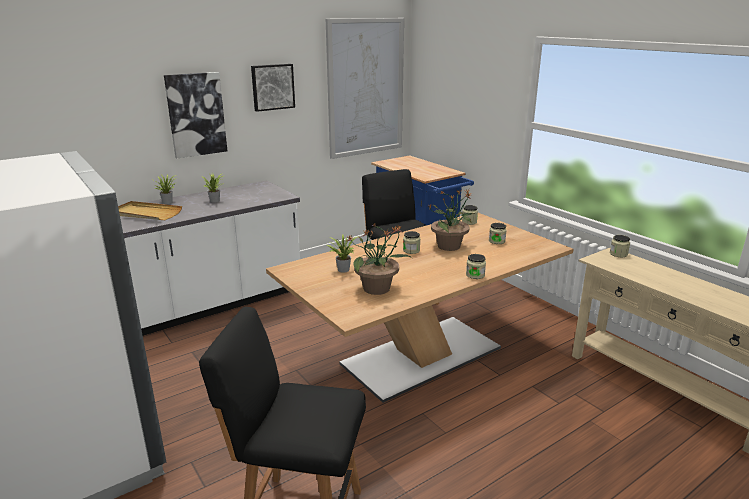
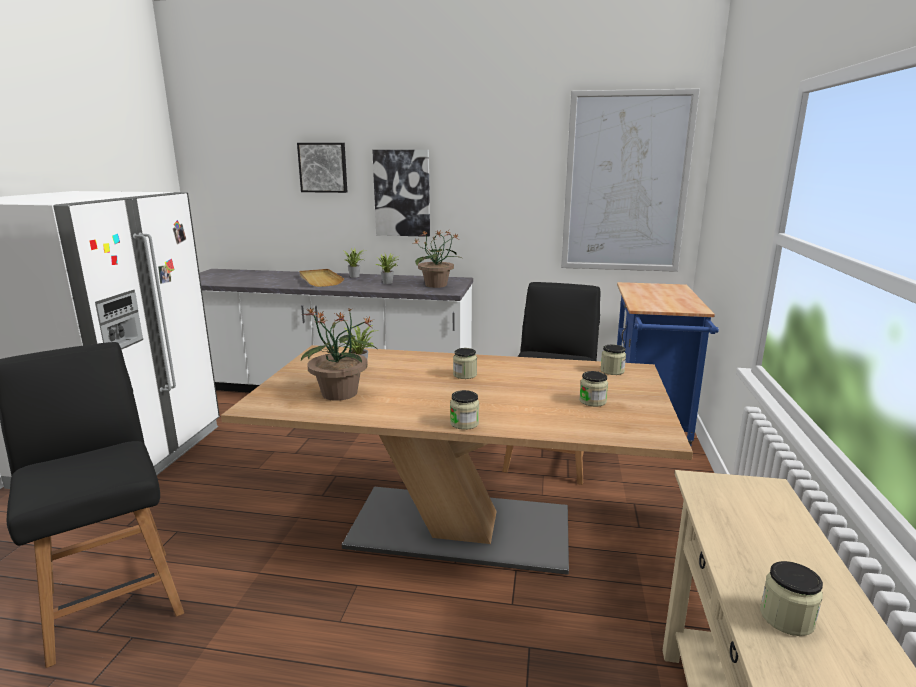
camera: 45 degrees right, 5 degrees down
picture [251,64,295,112] -> picture moved to [297,143,347,193]
potted plant [428,189,474,251] -> potted plant moved to [414,230,463,288]
jar [610,235,630,257] -> jar moved to [760,561,823,636]

